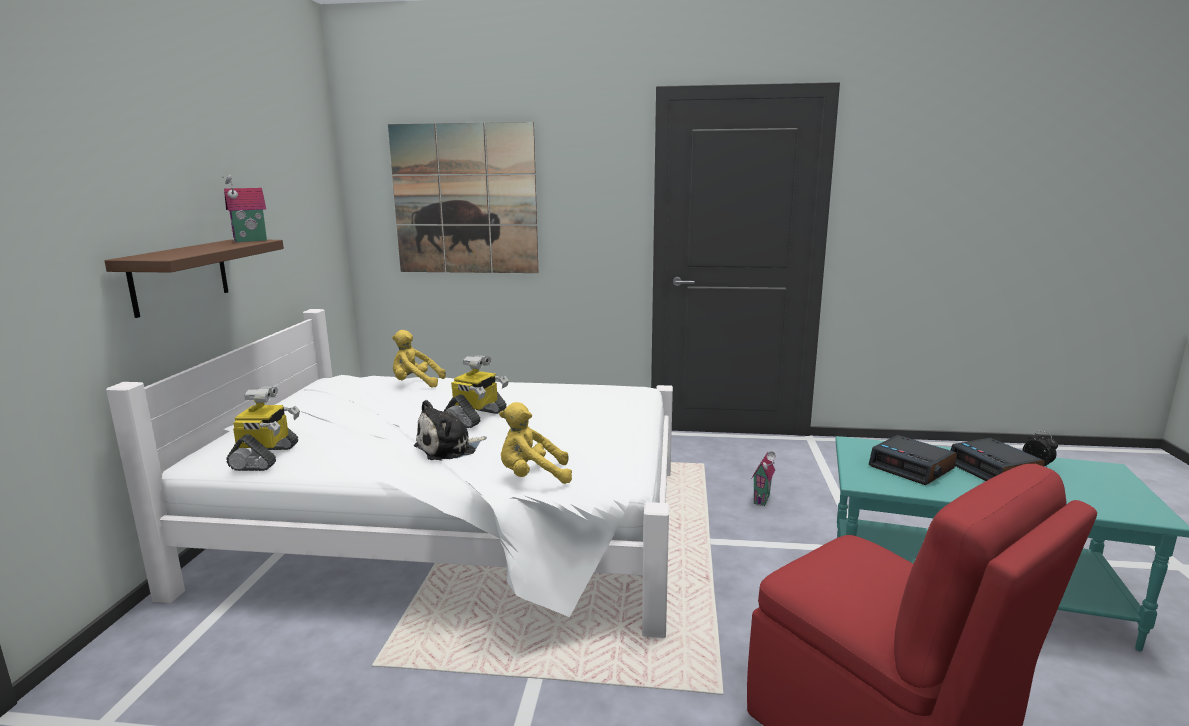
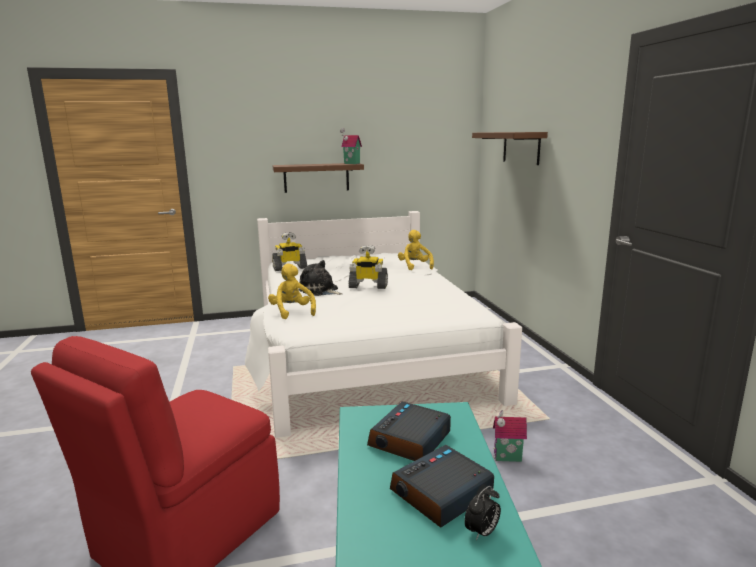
camera: 70 degrees right, 0 degrees up
picture [388,122,539,273] -> brown shelf [472,132,548,165]

